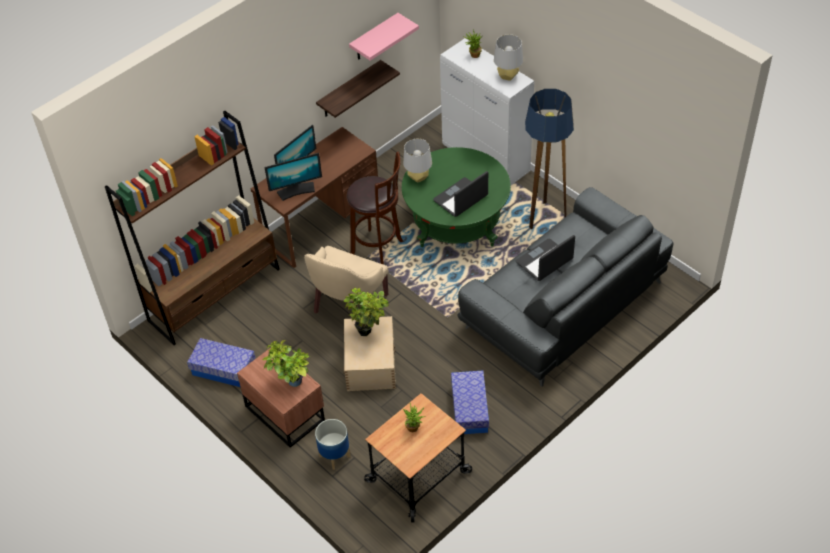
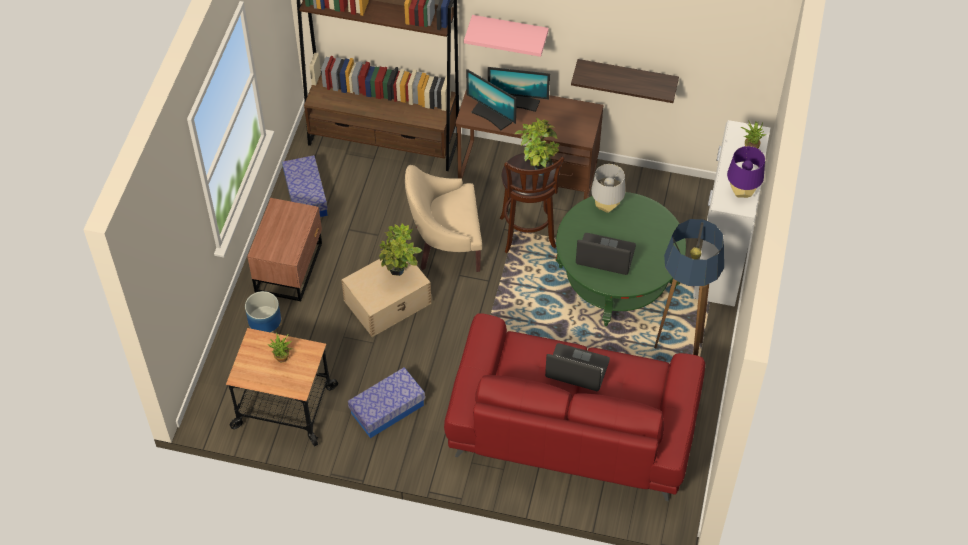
camera: 55 degrees right, 5 degrees up
potted plant [263,340,310,387] -> potted plant moved to [515,117,559,176]
pink shelf [349,13,419,61] -> pink shelf moved to [464,15,549,57]
grey sofa [457,187,673,387] -> red sofa [444,313,705,502]
grey table lamp [494,34,523,81] -> purple table lamp [727,146,765,198]

